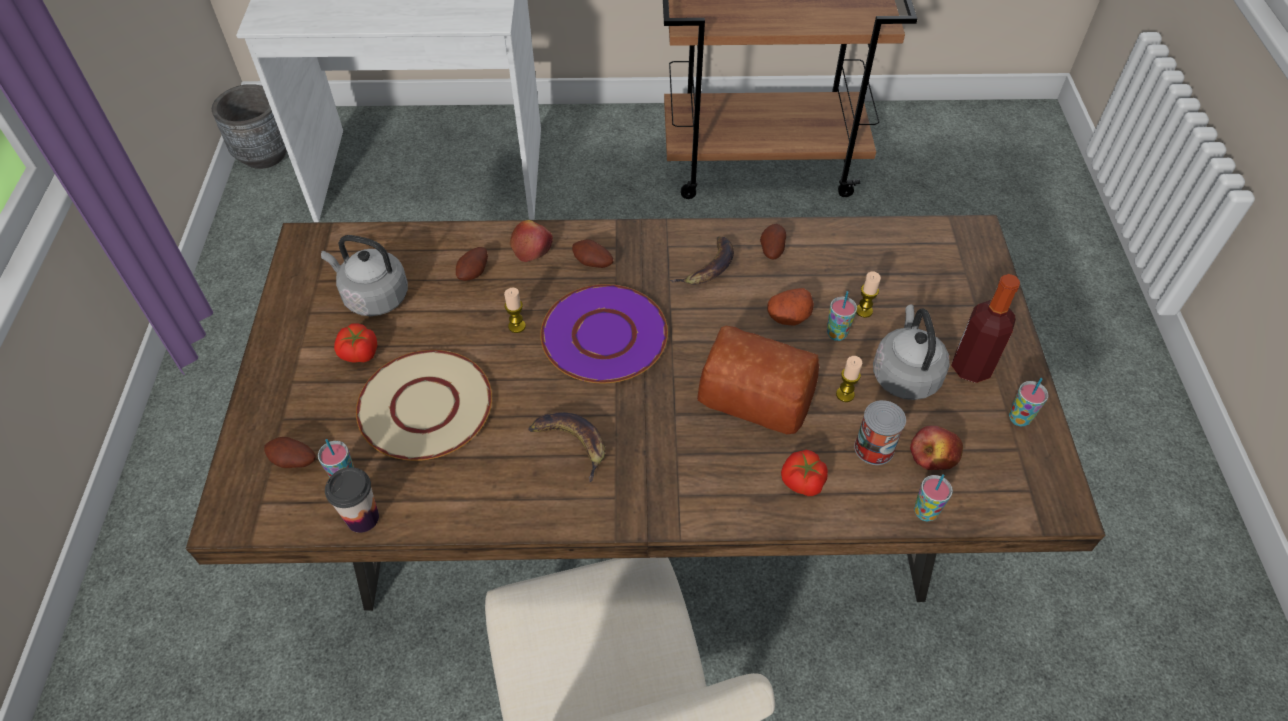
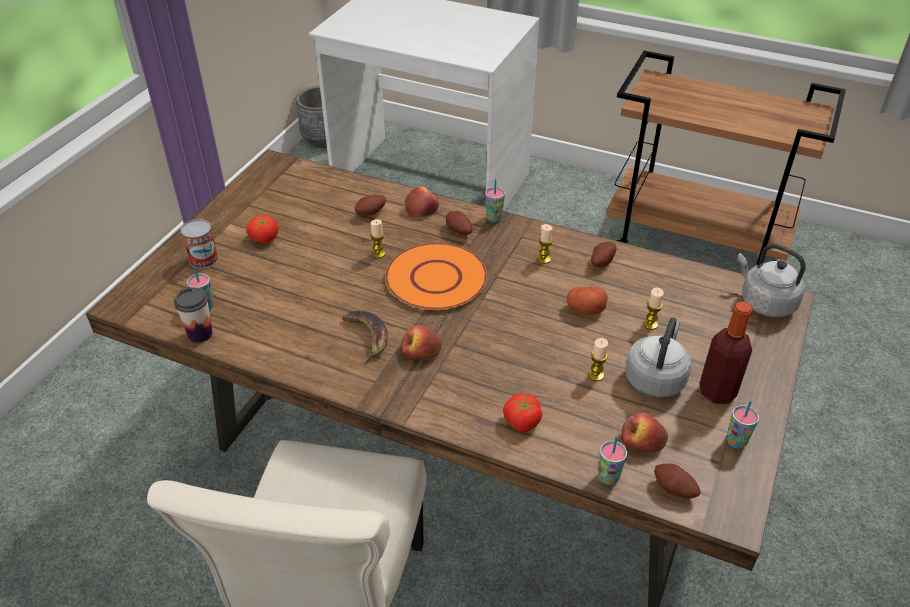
camera: 25 degrees right, 10 degrees down
potato [264,437,316,468] -> potato moved to [654,464,701,498]
grey kettle [321,235,408,316] -> grey kettle moved to [737,244,806,317]
beige plate [356,350,492,461] -> none
purple plate [540,284,668,383] -> orange plate [385,243,487,310]
banana [670,237,734,285] -> candle [537,224,553,264]
bread [697,326,819,434] -> none
cup [827,291,857,341] -> cup moved to [485,179,505,222]
can [854,400,906,465] -> can moved to [181,219,218,269]
none -> apple [401,325,442,359]

